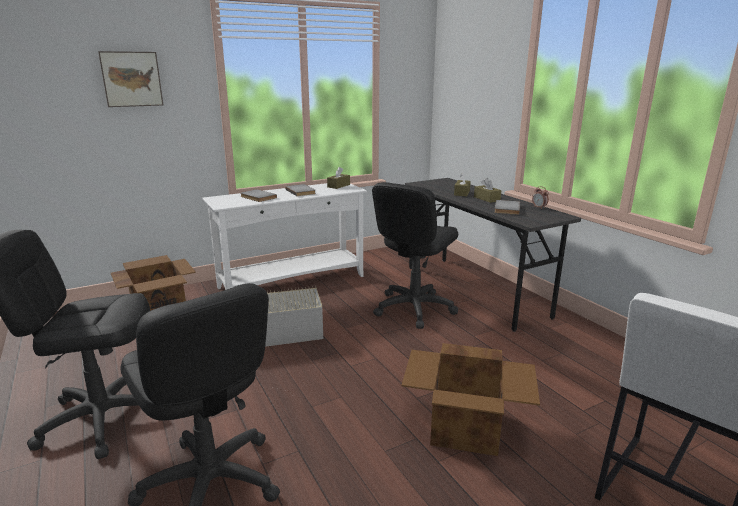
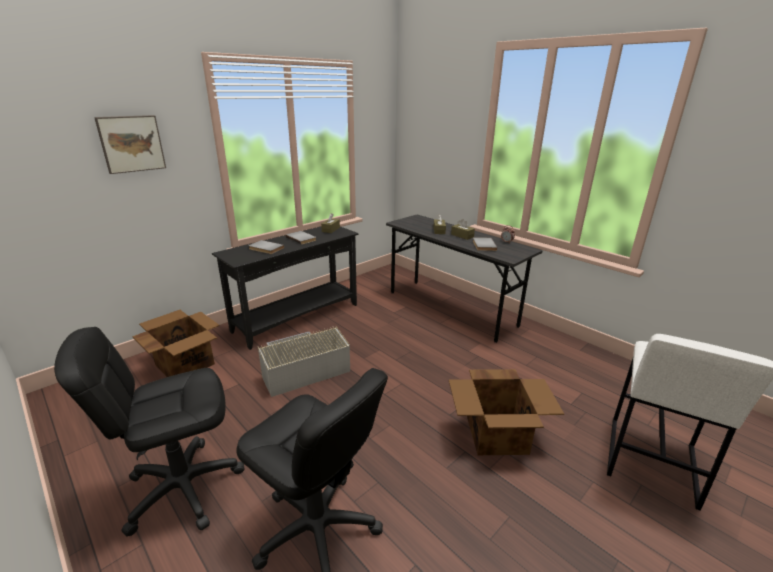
camera: 15 degrees left, 5 degrees up
white console table [202,183,367,290] -> black console table [212,227,359,350]
black office chair [372,182,458,329] -> none

